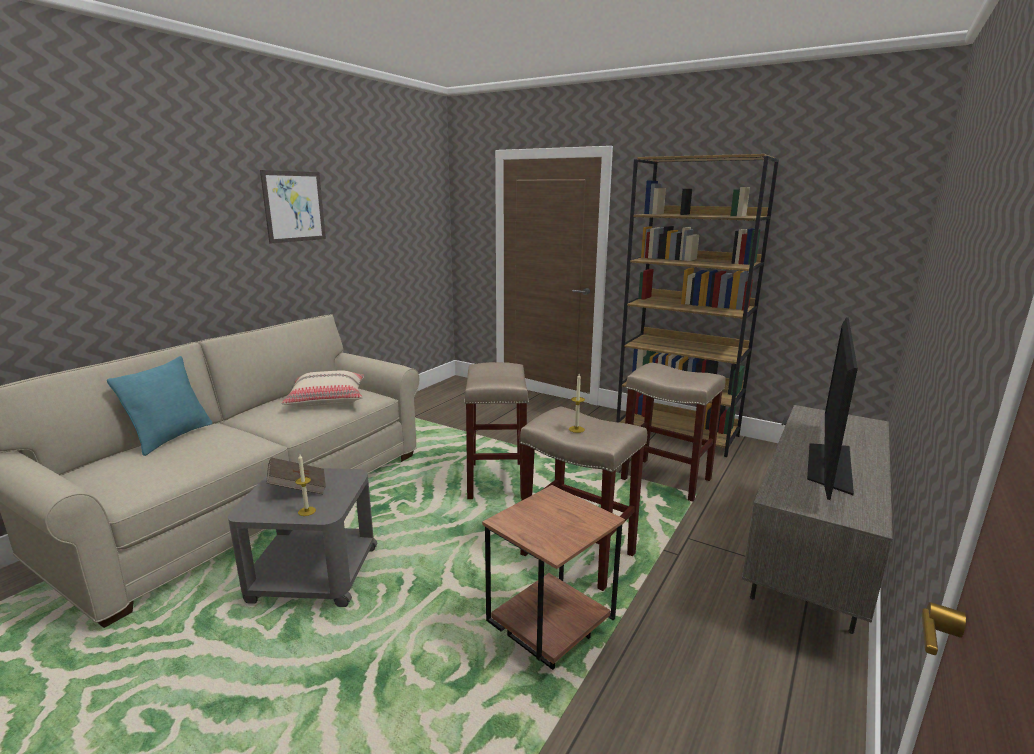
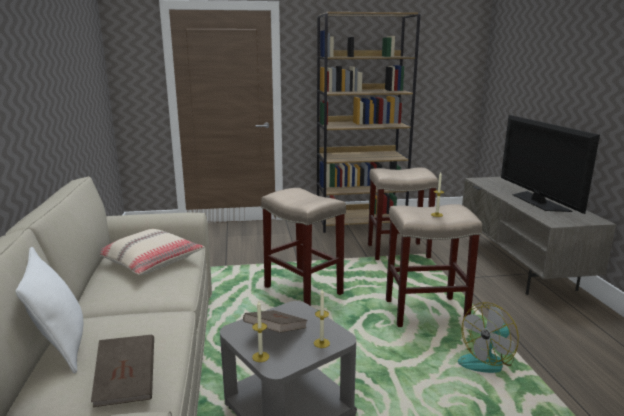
camera: 40 degrees left, 0 degrees up
turquoise pillow [107,356,213,456] -> white pillow [15,247,83,374]
picture [260,170,326,244] -> none
brown side table [482,485,625,670] -> fan [458,302,519,373]
none -> brown book [91,335,154,407]
none -> candle [252,301,269,362]

